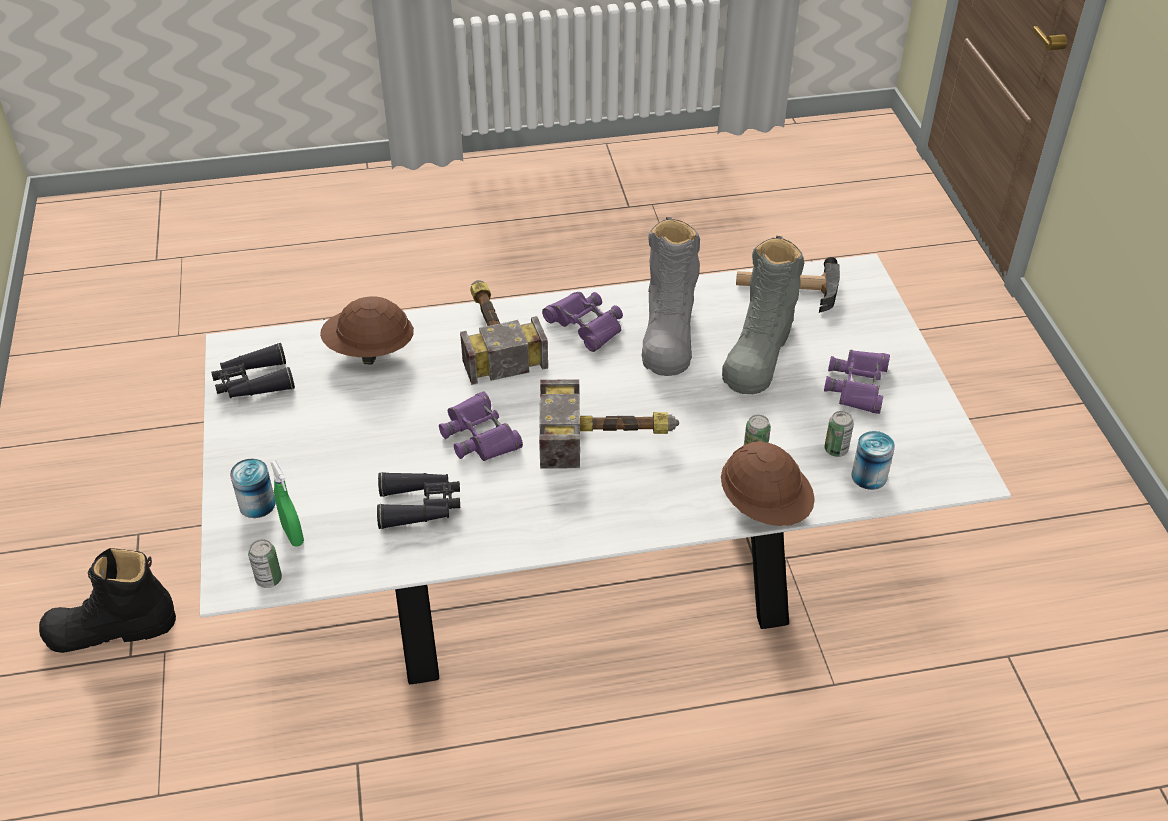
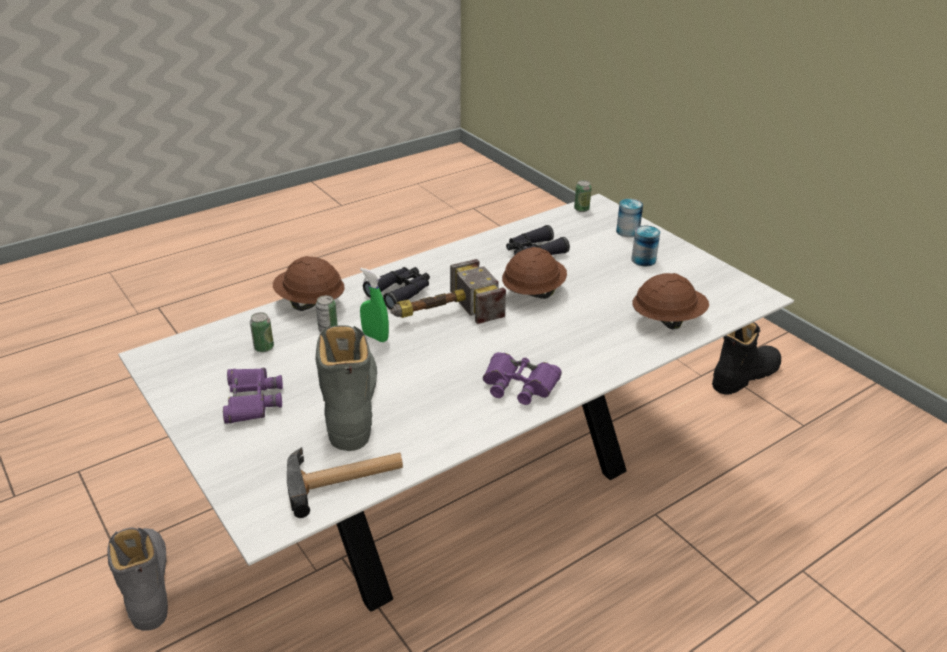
camera: 155 degrees right, 10 degrees down
black binoculars [211,343,295,398] -> black binoculars moved to [363,267,430,310]
green spray bottle [270,460,304,547] -> green spray bottle moved to [360,268,389,342]
purple binoculars [439,391,523,461] -> brown hard hat [502,247,567,299]
hammer [460,280,548,385] -> none
grey boot [642,217,700,376] -> grey boot moved to [107,527,168,631]
can [851,431,895,490] -> can moved to [631,226,660,266]

